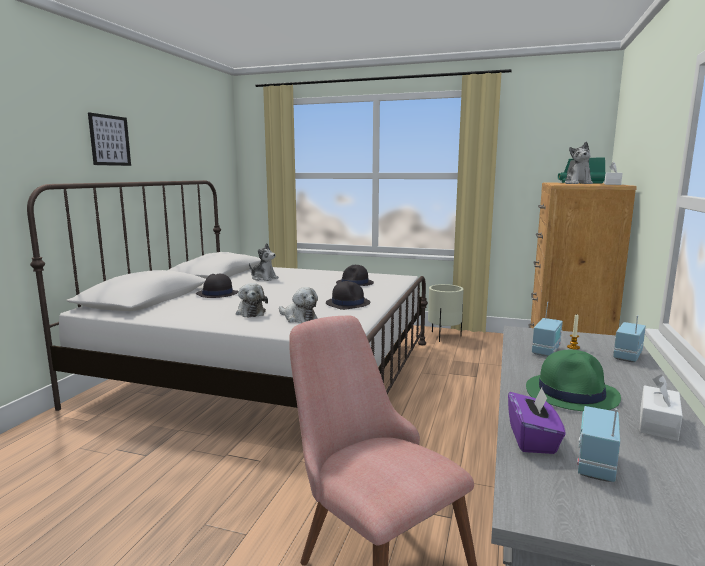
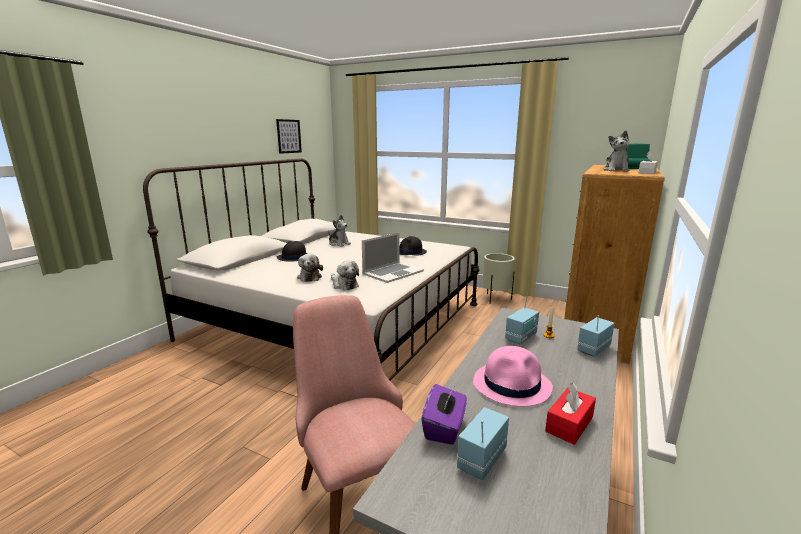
camera: 10 degrees right, 5 degrees up
picture [88,112,131,166] -> picture moved to [276,119,302,154]
black hat [326,281,370,310] -> laptop [362,232,424,283]
green hat [526,350,621,411] -> pink hat [473,346,553,406]
white tissue box [639,374,682,441] -> red tissue box [545,383,596,445]

